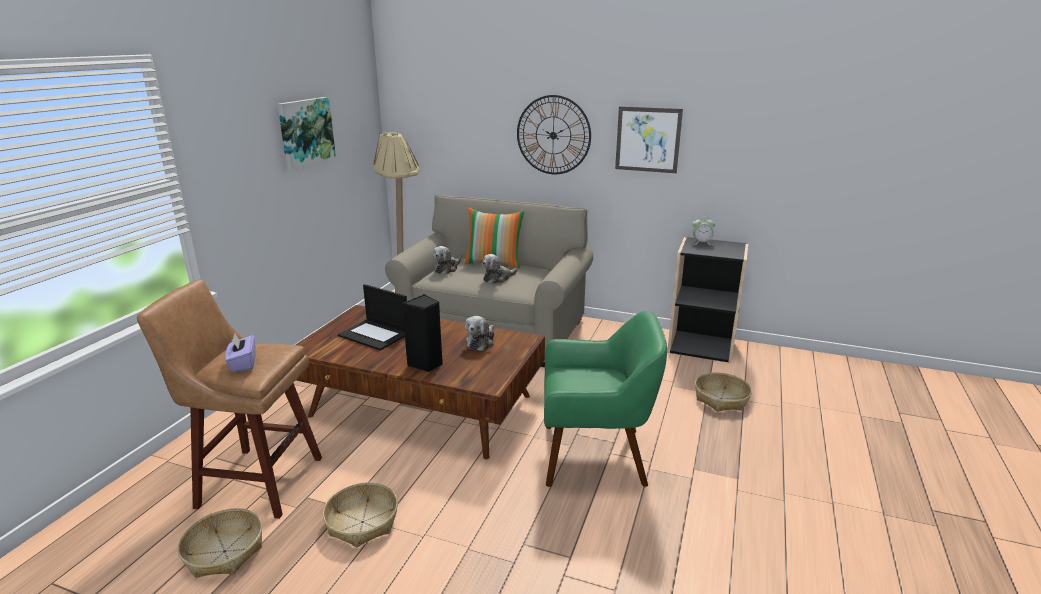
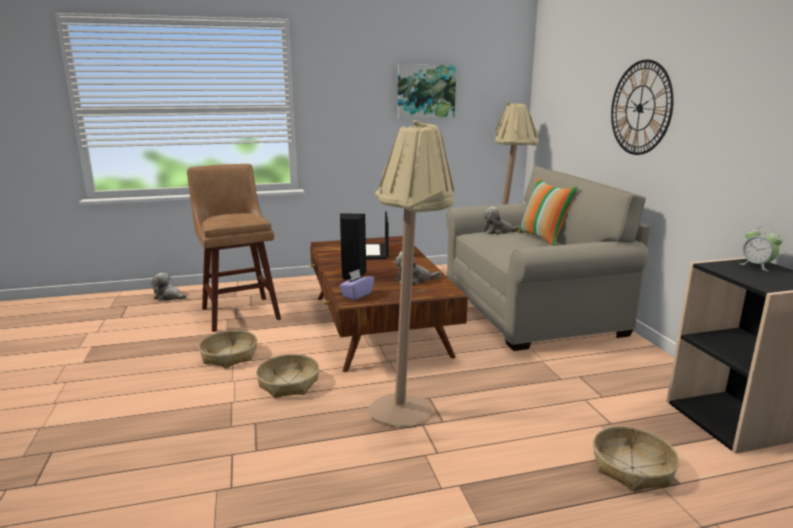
camera: 55 degrees right, 5 degrees down
basket [178,508,263,578] -> basket moved to [256,354,319,398]
purple tissue box [225,334,256,372] -> purple tissue box moved to [339,269,374,300]
plush toy [482,254,518,284] -> plush toy moved to [151,273,187,301]
green armchair [544,311,667,487] -> beige floor lamp [368,120,455,427]
picture [615,106,683,173] -> none

